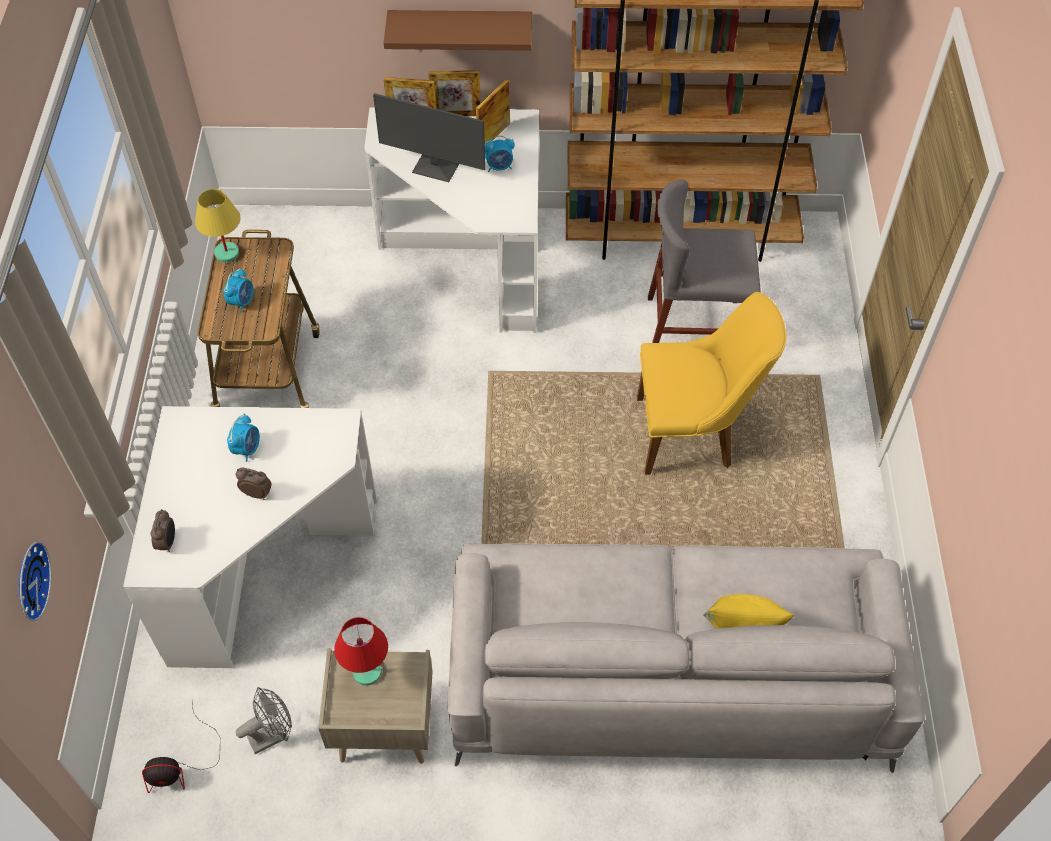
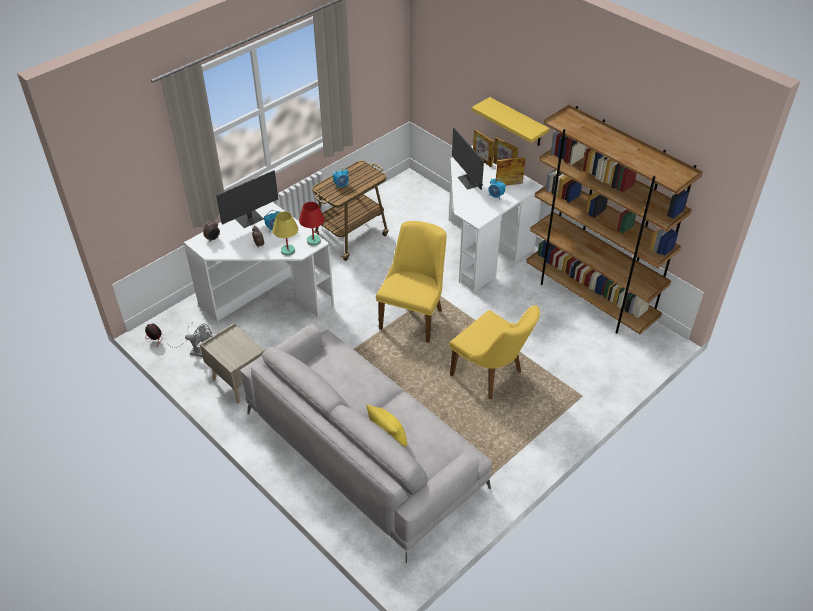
camera: 45 degrees right, 10 degrees down
wall clock [19,541,52,621] -> none
yellow table lamp [195,189,241,263] -> yellow table lamp moved to [272,211,298,256]
red table lamp [334,617,388,686] -> red table lamp moved to [299,202,325,246]
brown shelf [384,10,532,51] -> yellow shelf [471,97,550,146]
grey chair [648,179,761,343] -> none
none -> monitor [216,170,278,228]
none -> yellow chair [376,221,447,343]

